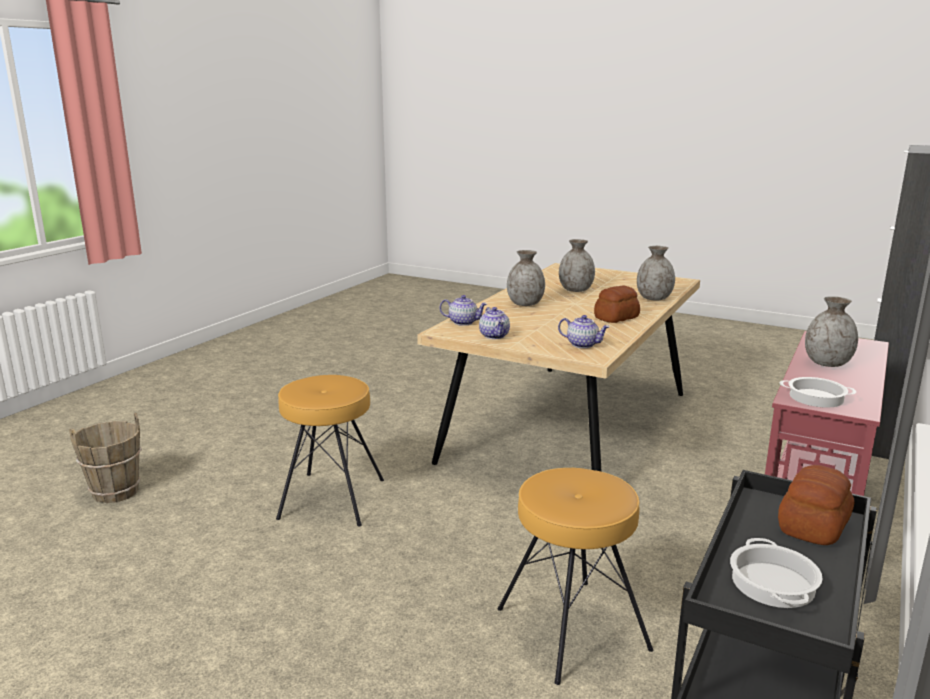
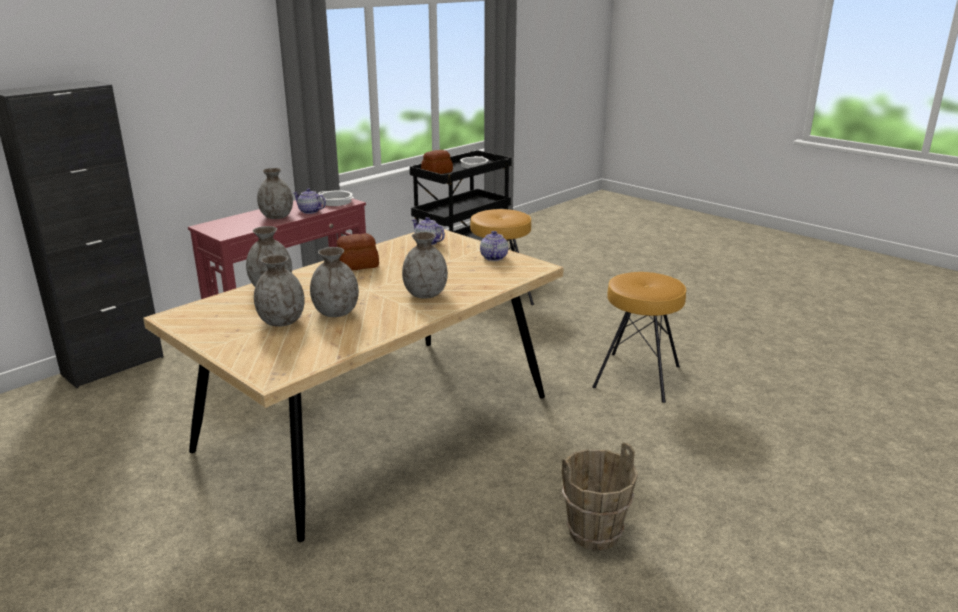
camera: 165 degrees left, 5 degrees up
brown bucket [69,413,142,503] -> brown bucket moved to [562,443,638,551]
teapot [440,295,487,326] -> teapot moved to [293,189,326,214]
none -> grey vase [254,254,305,327]

